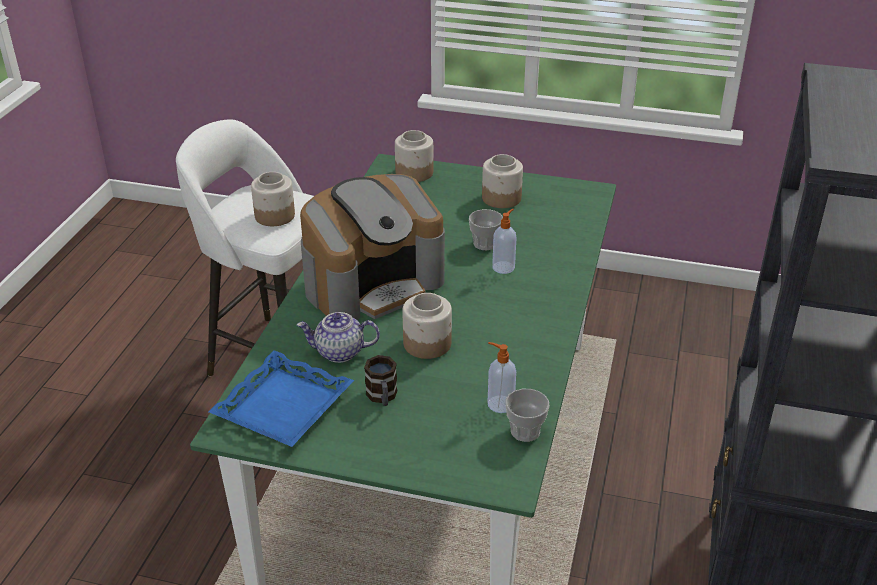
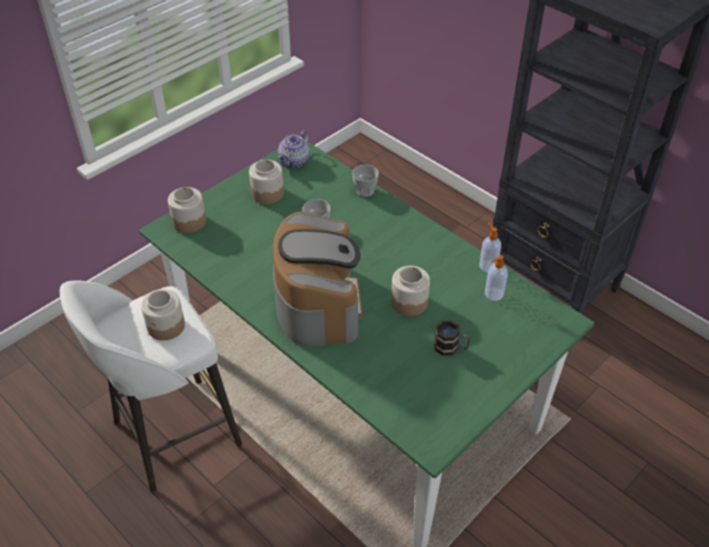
camera: 60 degrees left, 10 degrees up
blue tray [208,350,354,447] -> none
teapot [297,312,380,363] -> teapot moved to [278,130,310,167]
soap dispenser [492,209,516,274] -> soap dispenser moved to [479,223,501,273]
cup [505,389,549,442] -> cup moved to [352,165,379,197]

